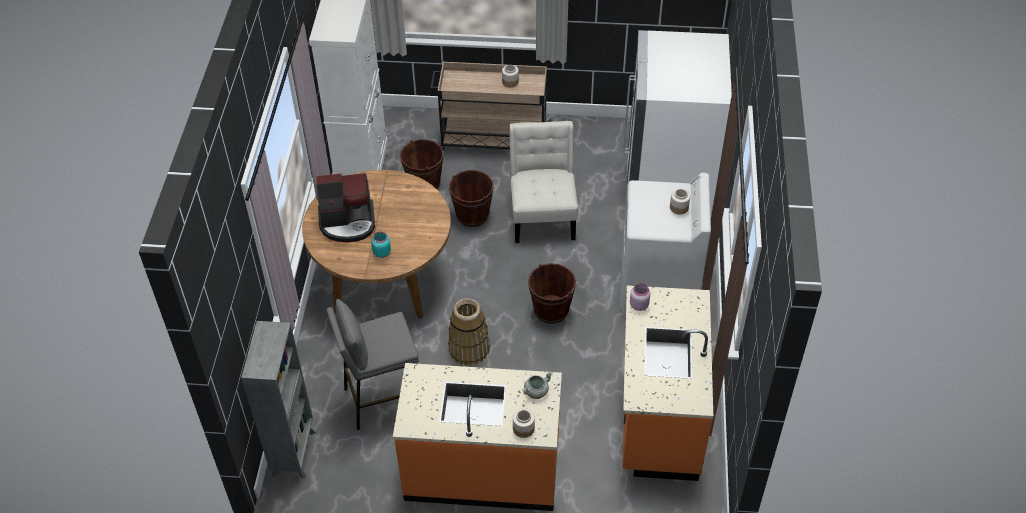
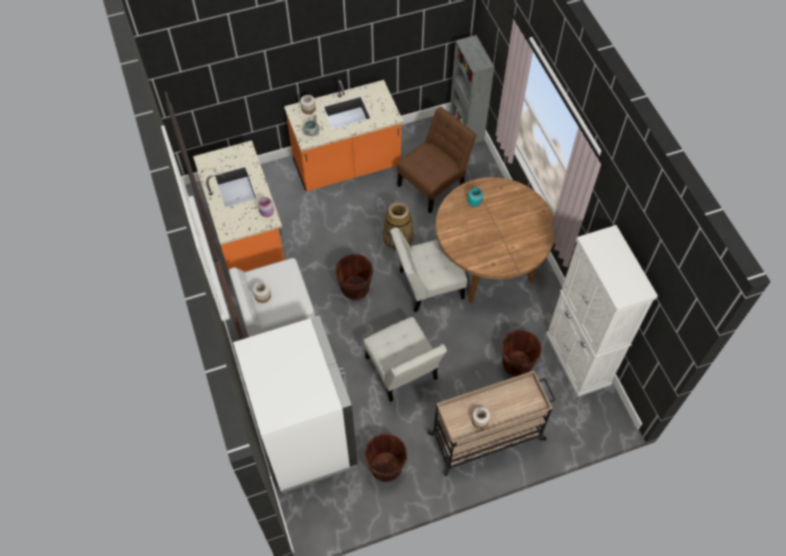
camera: 155 degrees right, 10 degrees up
coffee machine [316,173,375,242] -> none
grey stool [326,299,419,430] -> brown chair [397,107,477,213]
brown bucket [449,170,494,227] -> brown bucket moved to [364,434,408,482]
none -> white chair [390,228,467,312]

